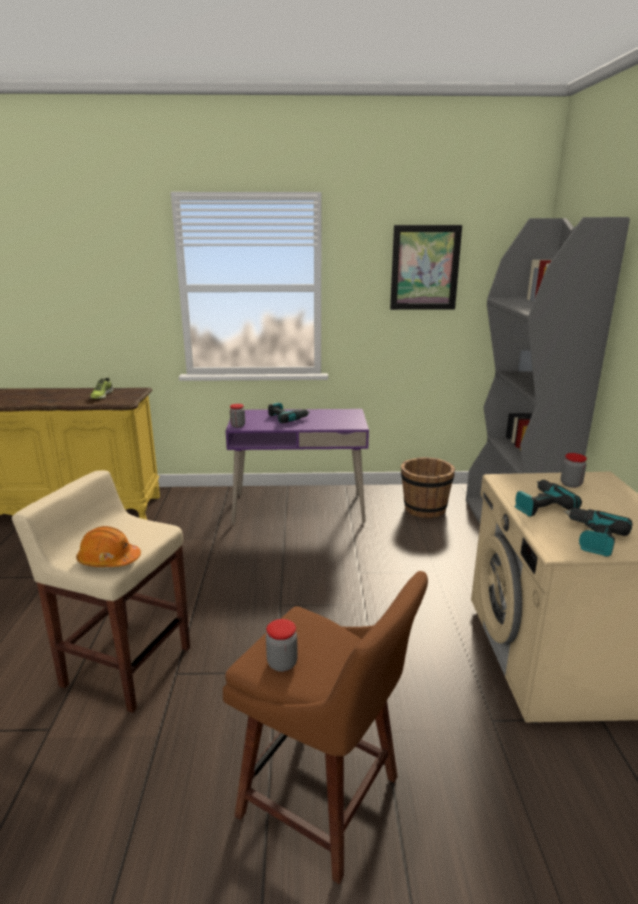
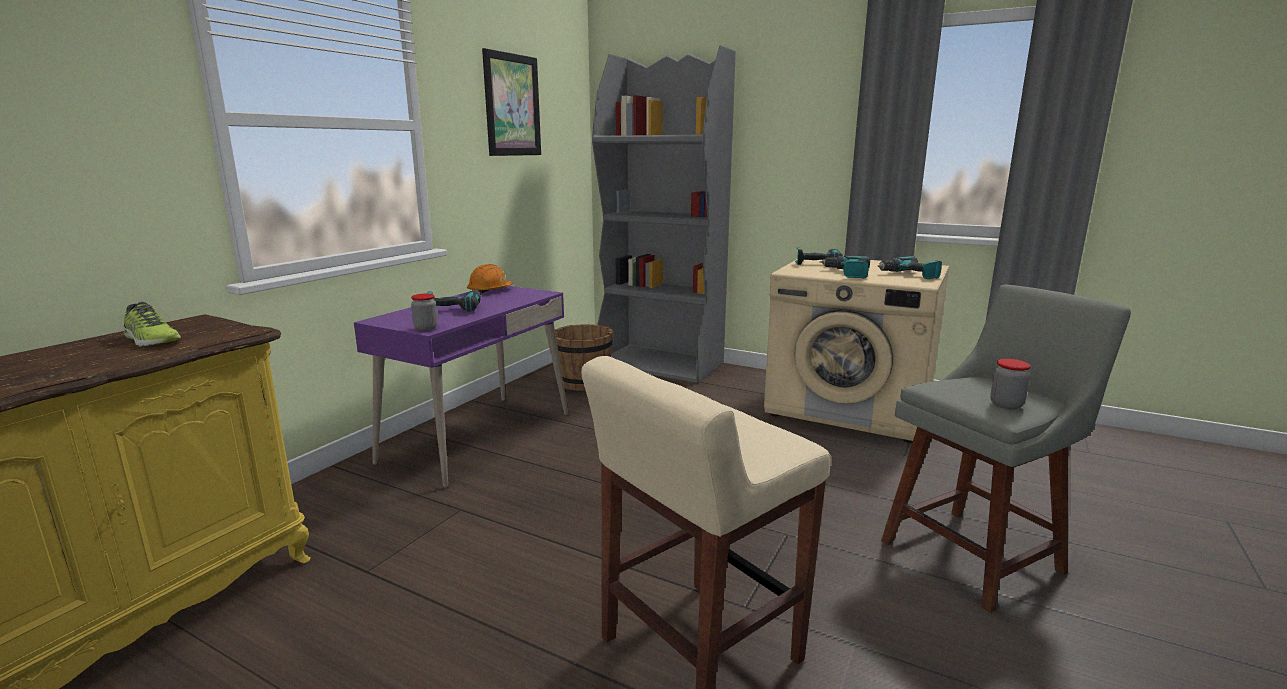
camera: 60 degrees left, 5 degrees down
orange hard hat [76,526,141,567] -> orange hard hat moved to [467,264,513,294]
brown stool [223,571,428,884] -> grey stool [881,285,1131,613]
jar [561,453,587,488] -> power drill [795,247,843,265]

